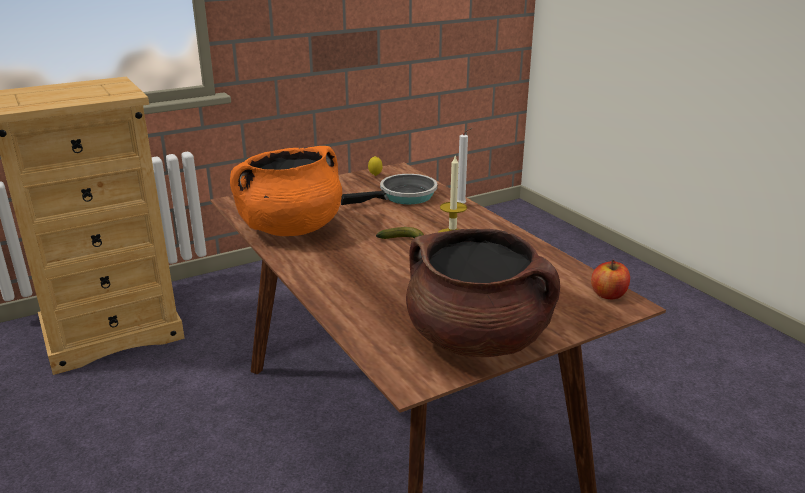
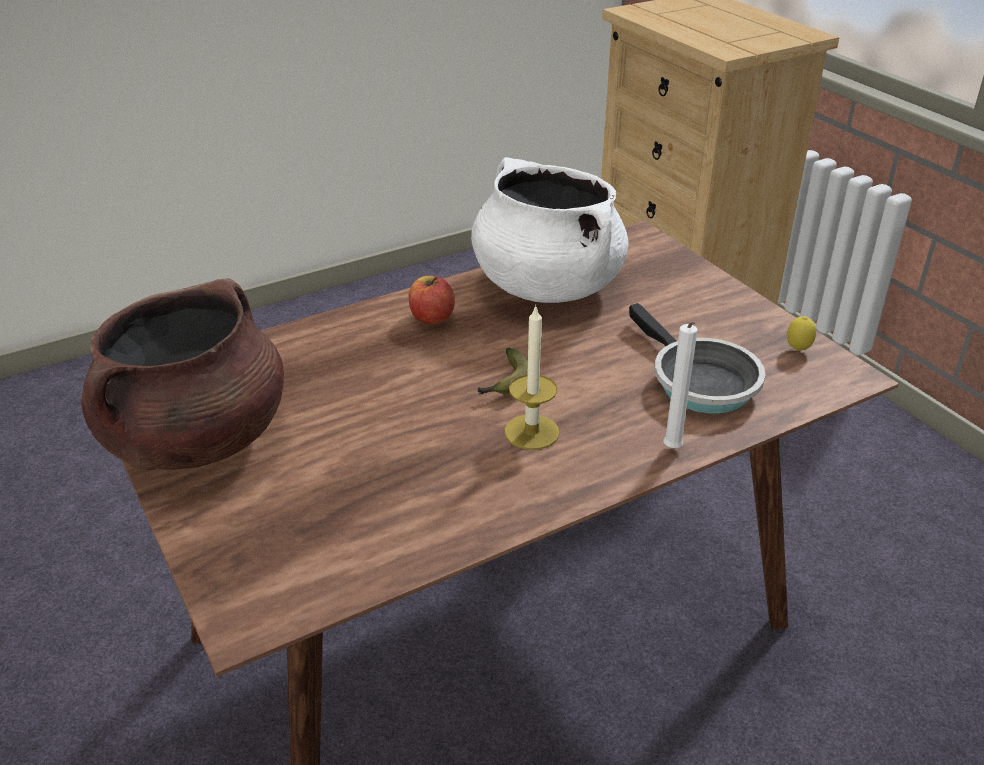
camera: 90 degrees right, 10 degrees up
orange cooking pot [230,146,342,236] -> white cooking pot [471,157,629,303]
apple [591,260,630,299] -> apple moved to [409,276,455,325]

